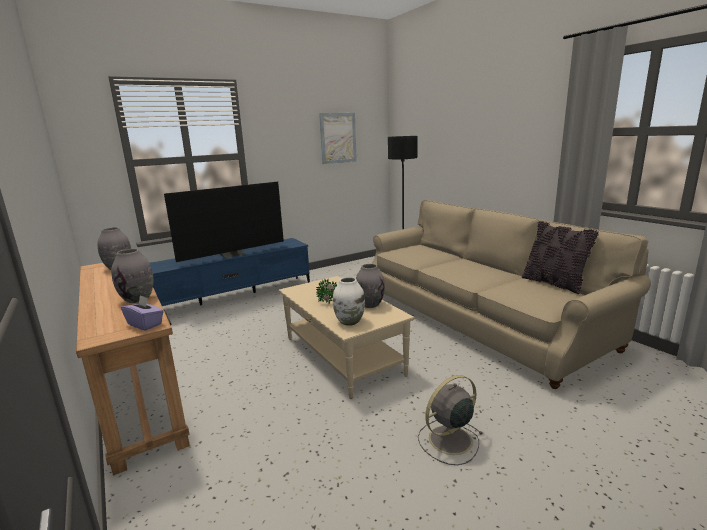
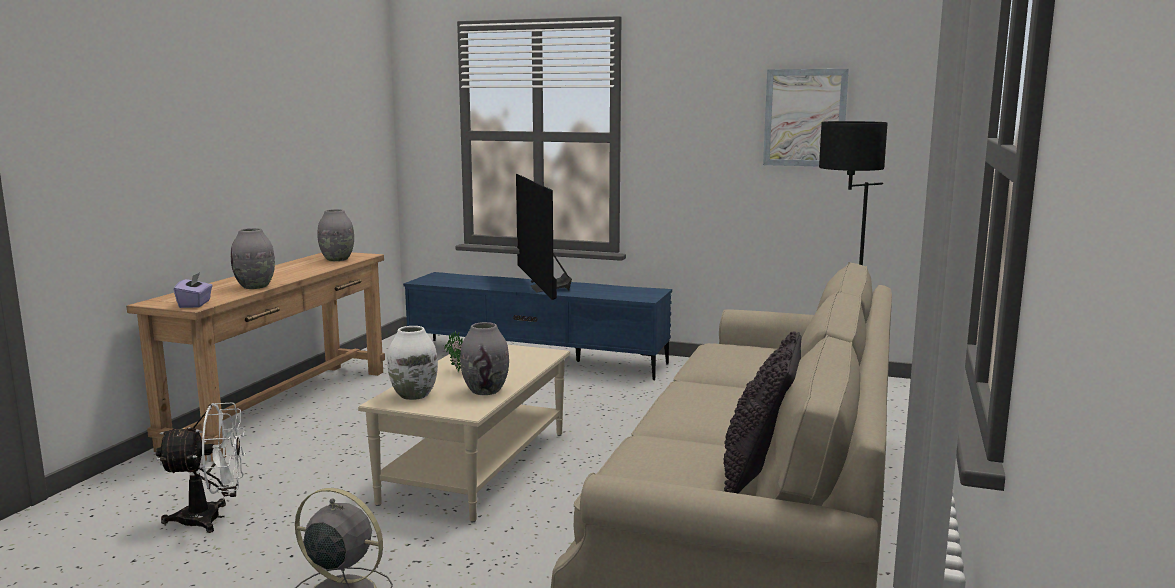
camera: 50 degrees right, 5 degrees down
television [164,182,284,262] -> television turned 60 degrees clockwise [516,174,572,300]
none -> white fan [156,402,246,533]

